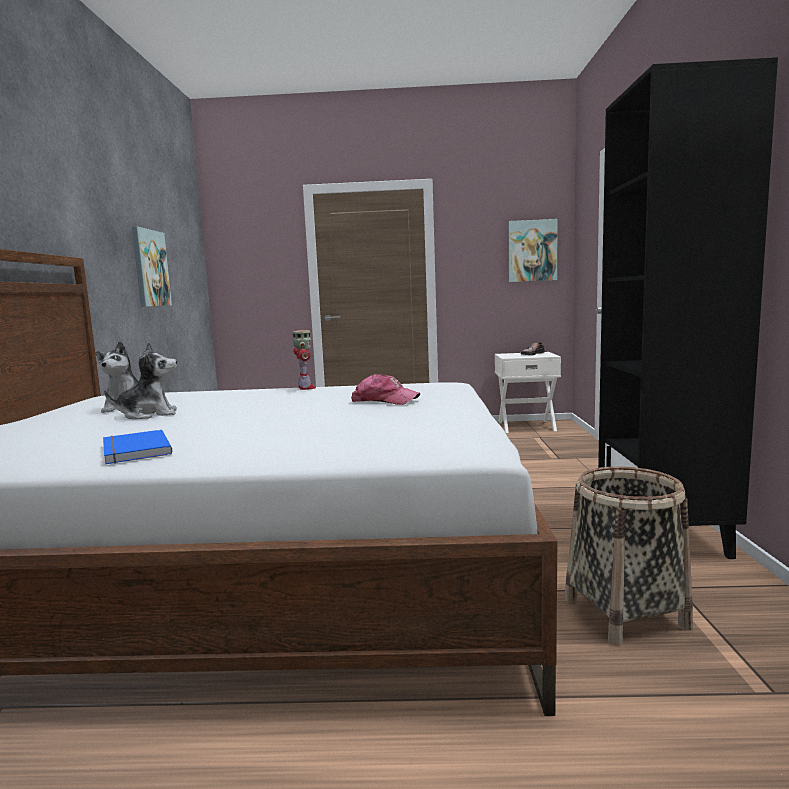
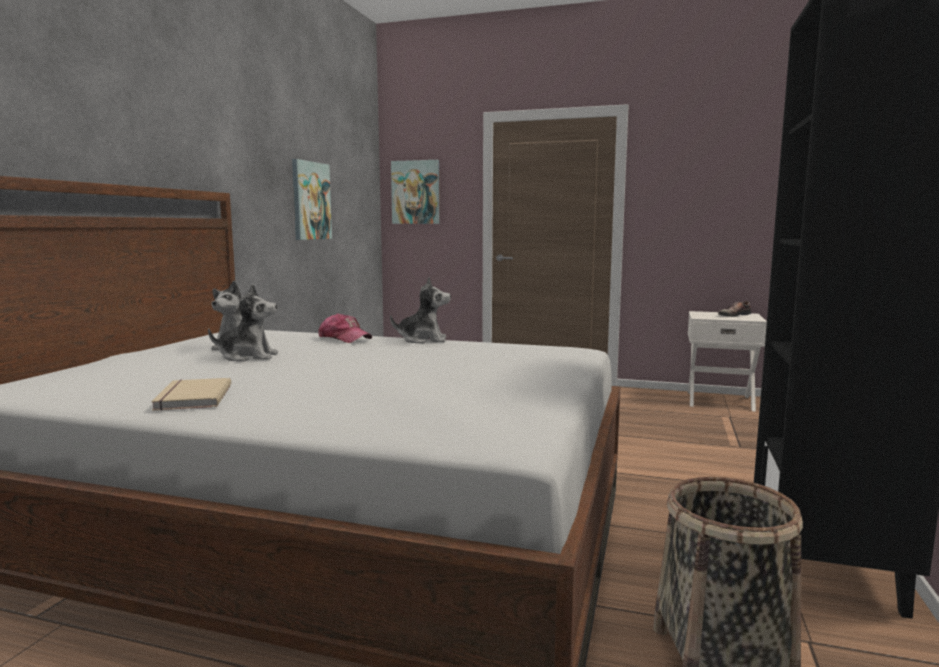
camera: 15 degrees right, 0 degrees up
blue book [103,430,172,464] -> beige book [151,378,231,411]
toy robot [292,330,316,390] -> plush toy [390,277,451,344]
cap [351,374,420,405] -> cap moved to [318,313,372,343]
picture [508,219,558,282] -> picture moved to [391,160,440,224]

